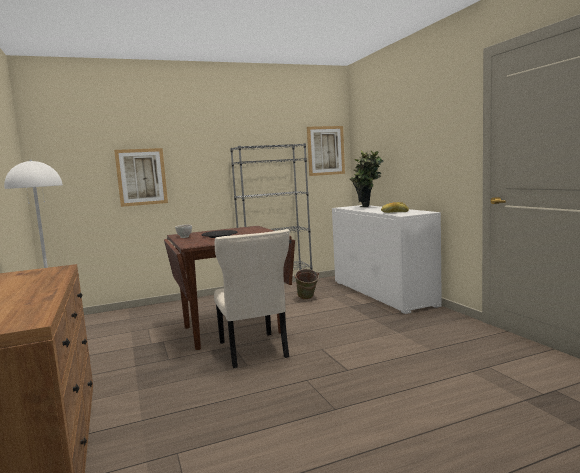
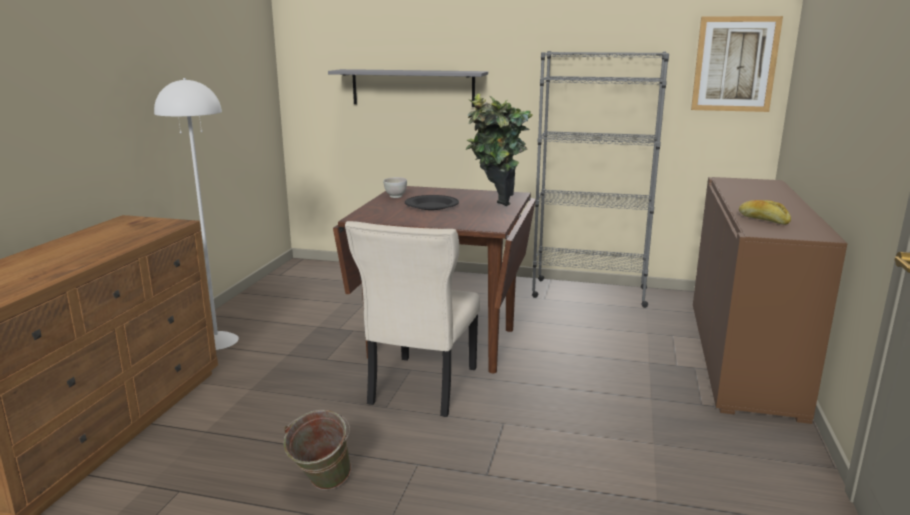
camera: 35 degrees right, 10 degrees up
picture [114,148,168,207] -> grey shelf [328,69,488,107]
green bucket [294,269,319,300] -> green bucket moved to [283,410,351,490]
white cabinet [332,205,442,314] -> brown cabinet [693,177,848,424]
potted plant [350,150,384,207] -> potted plant moved to [465,93,532,206]

